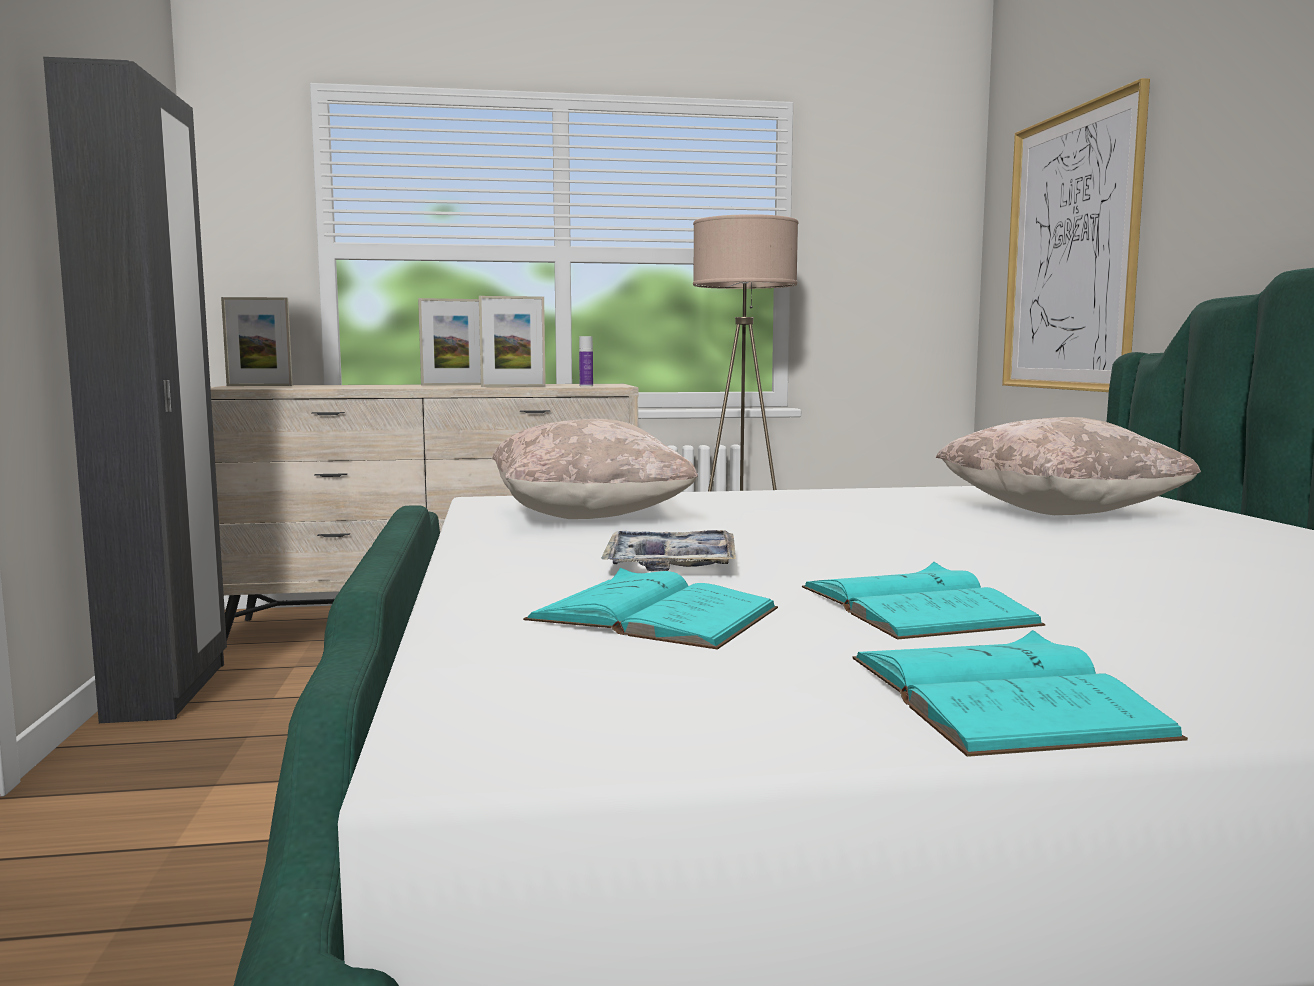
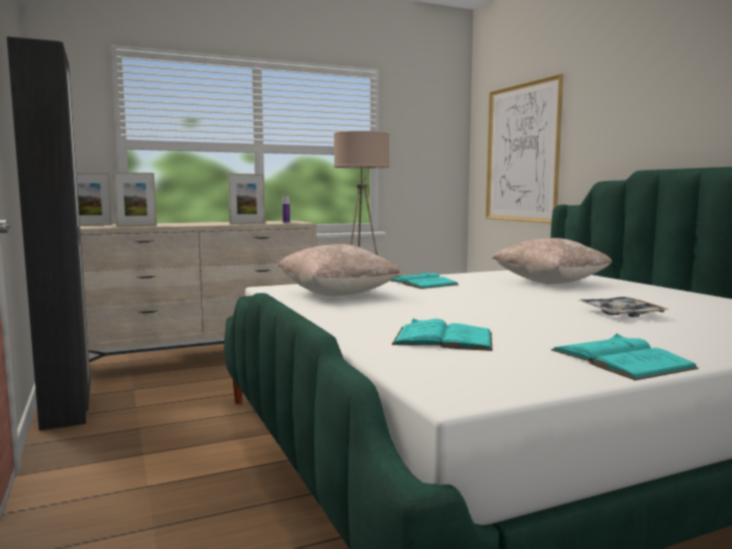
camera: 15 degrees left, 0 degrees up
picture frame [418,298,481,386] -> picture frame moved to [113,172,157,227]
tray [601,530,736,571] -> tray moved to [577,297,670,317]
turquoise book [802,562,1045,640] -> turquoise book moved to [390,272,459,289]

